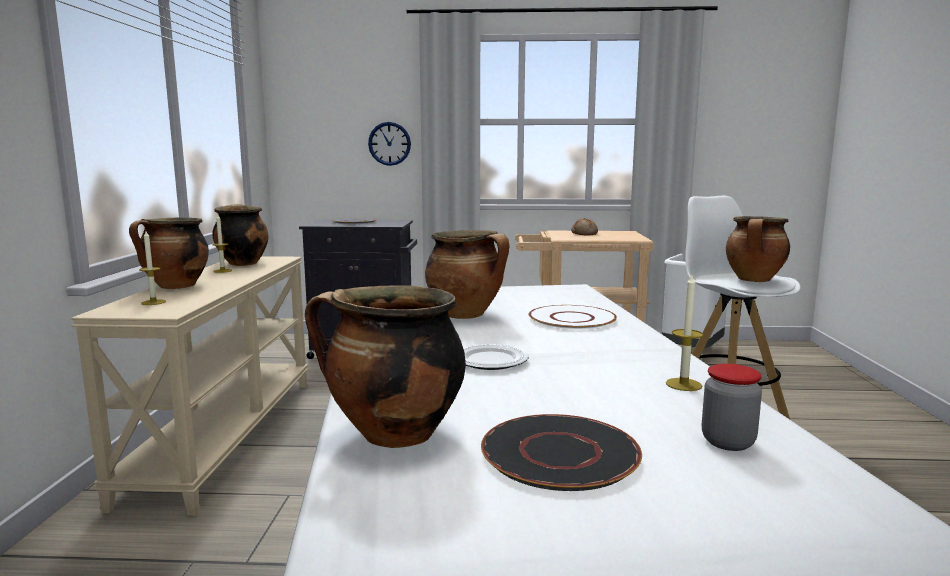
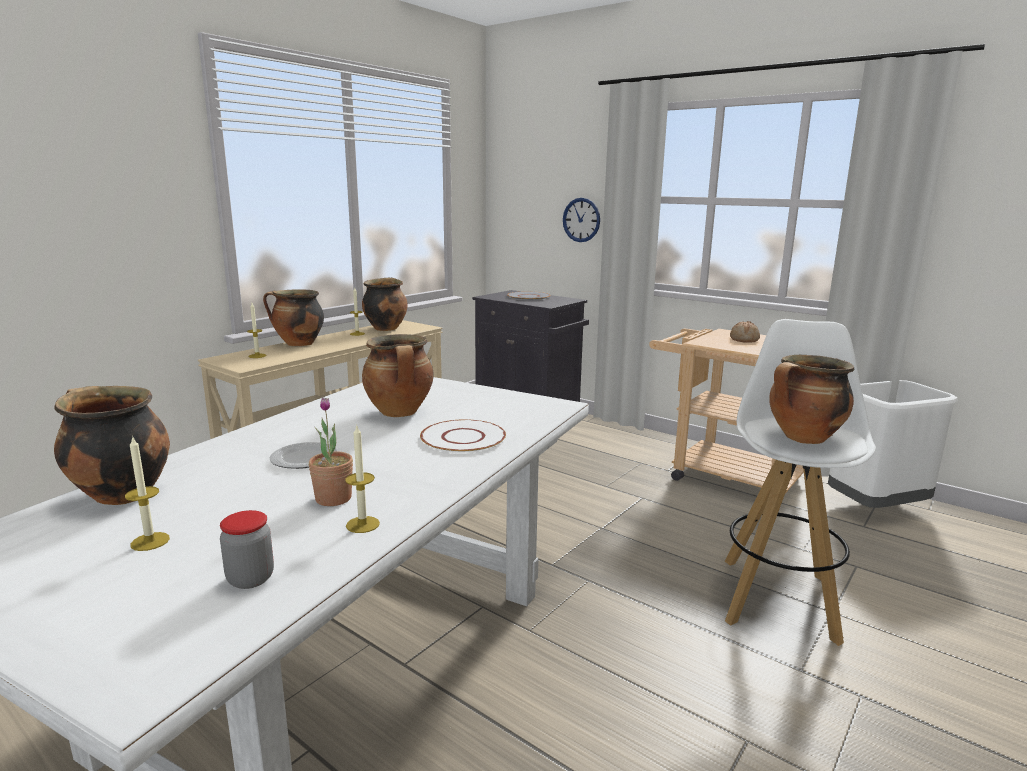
camera: 35 degrees right, 5 degrees up
black plate [481,414,642,491] -> candle [125,436,170,551]
none -> potted plant [309,397,353,506]

